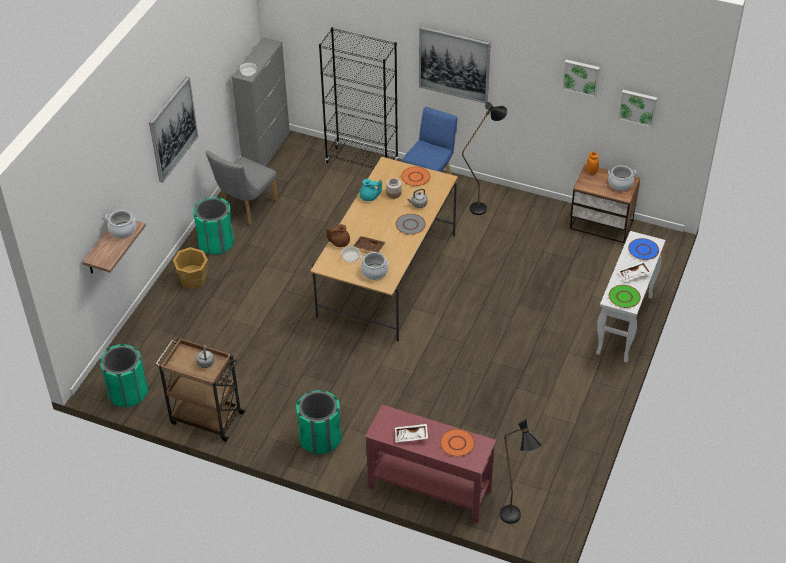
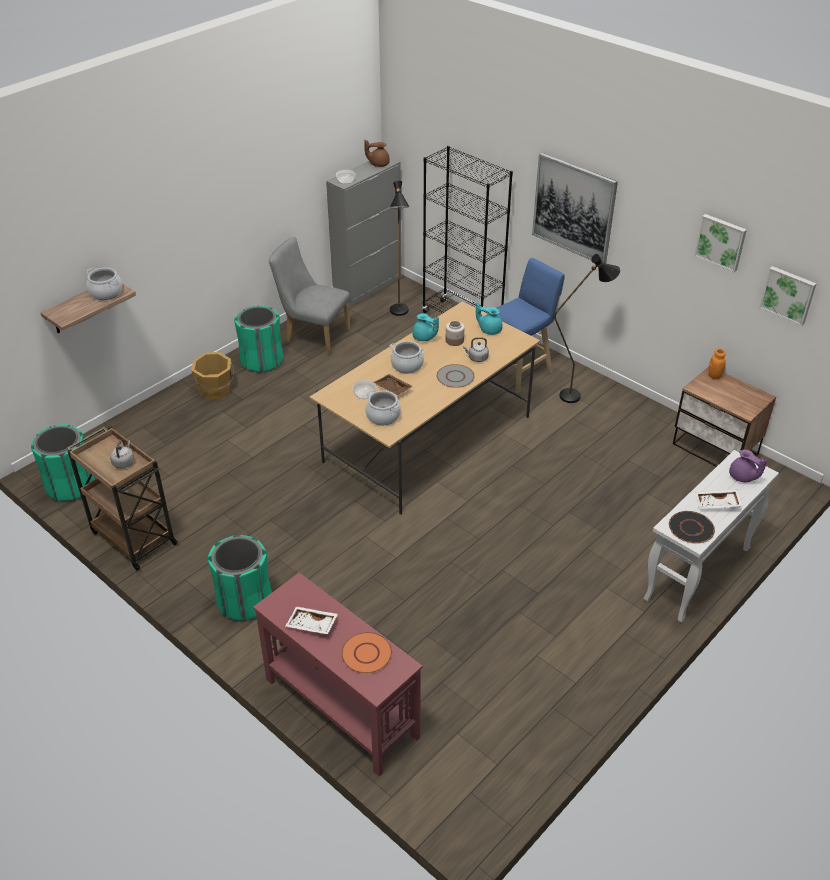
camera: 20 degrees right, 5 degrees down
picture [149,77,198,183] -> none
grey chair [206,151,278,225] -> grey chair turned 60 degrees clockwise [269,237,350,355]
brown teapot [326,224,350,247] -> brown teapot moved to [364,140,390,167]
orange plate [401,167,430,186] -> turquoise teapot [476,302,503,335]
black floor lamp [500,419,541,524] -> black floor lamp moved to [390,181,409,316]
cooking pot [608,165,636,191] -> cooking pot moved to [390,341,425,374]
green plate [609,285,641,308] -> black plate [669,511,715,544]
blue plate [628,238,659,260] -> purple teapot [729,449,767,482]

